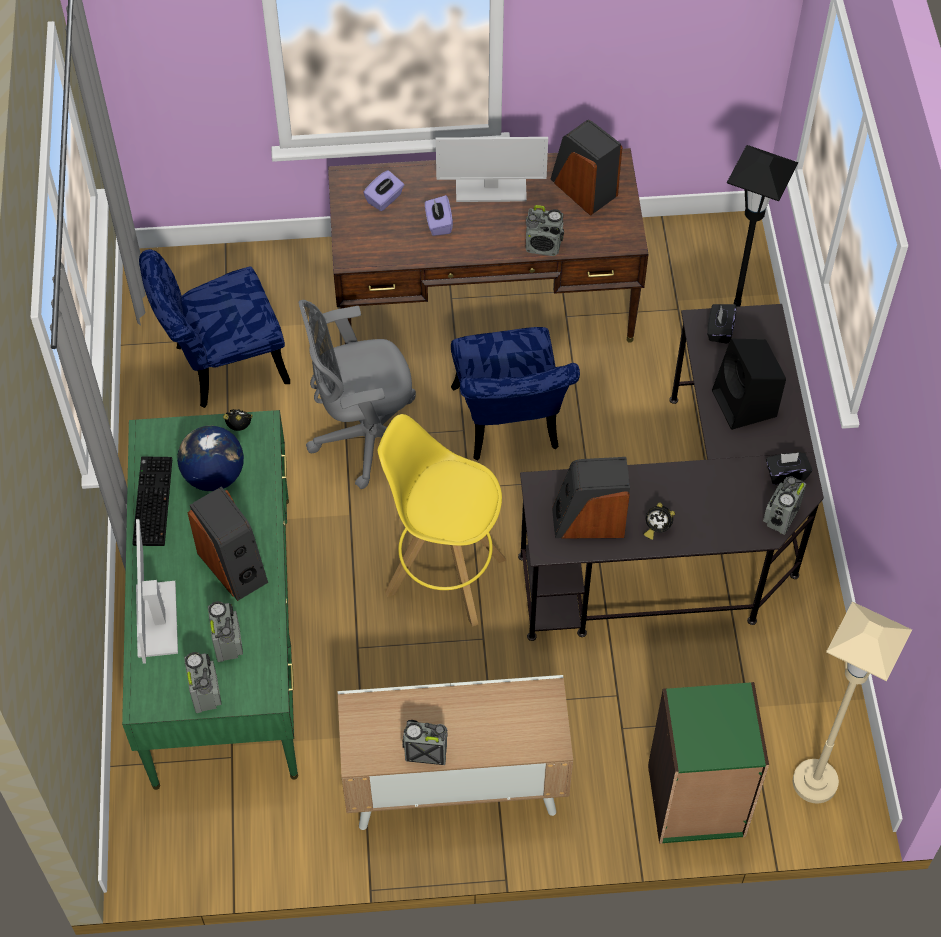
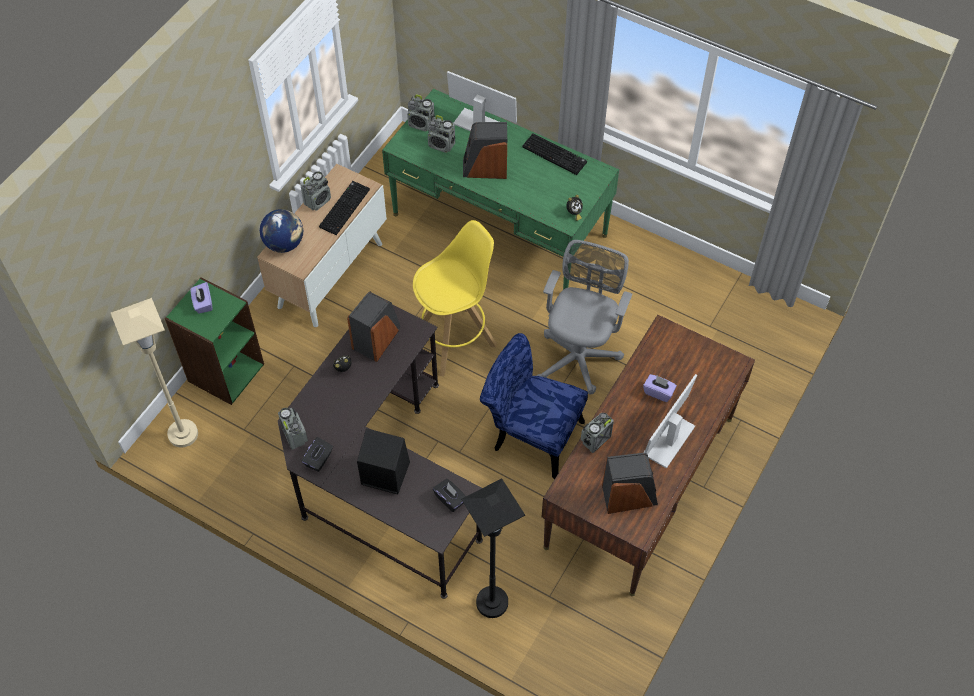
camera: 125 degrees right, 0 degrees up
blue chair [139,249,290,408] -> none
globe [177,426,244,491] -> globe moved to [260,209,303,253]
purple tissue box [363,170,404,211] -> purple tissue box moved to [191,282,212,314]
none -> keyboard [319,181,370,235]

